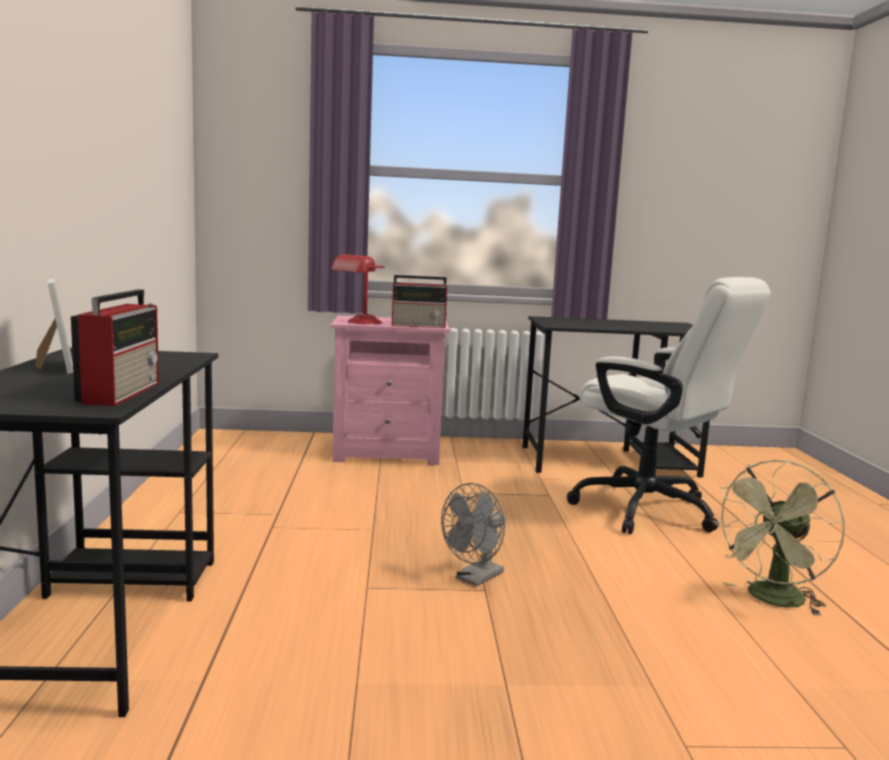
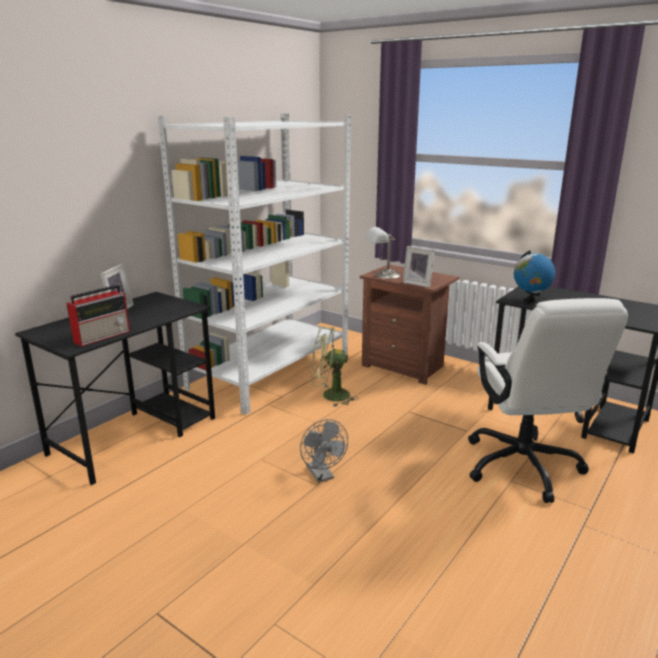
camera: 40 degrees right, 10 degrees up
red table lamp [331,254,385,325] -> white table lamp [365,227,400,279]
pink nightstand [331,316,450,465] -> brown nightstand [360,265,460,385]
radio [392,275,449,328] -> picture frame [403,246,435,287]
grey fan [441,483,506,586] -> grey fan turned 105 degrees counterclockwise [300,419,348,483]
green fan [713,460,845,616] -> green fan moved to [311,327,359,407]
none -> white bookcase [158,113,351,415]
none -> globe [514,251,555,303]

